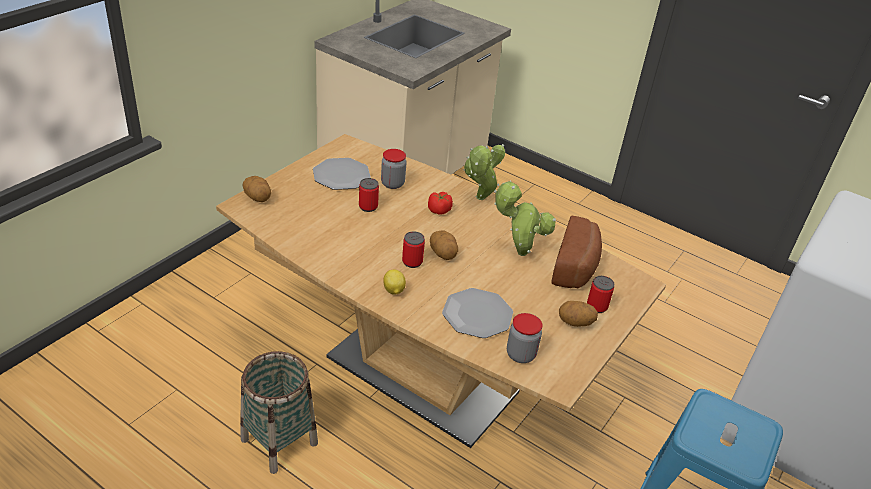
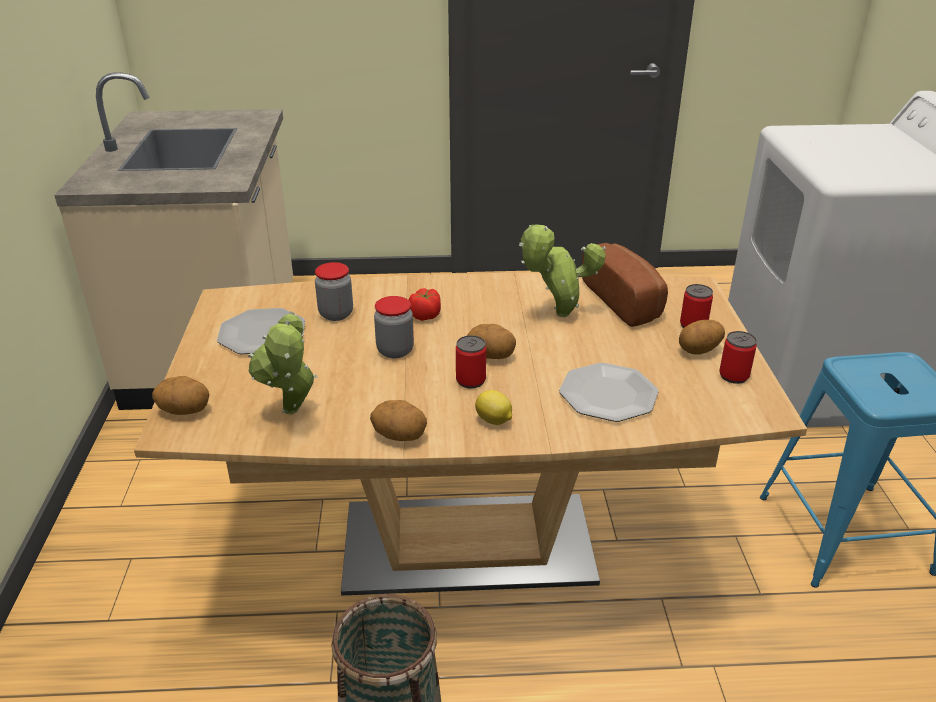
camera: 35 degrees left, 5 degrees down
can [359,178,379,212] -> can moved to [719,331,757,384]
potted plant [464,144,505,200] -> potted plant moved to [248,311,318,415]
jar [507,313,543,363] -> jar moved to [374,296,414,358]
none -> potato [370,400,427,441]

